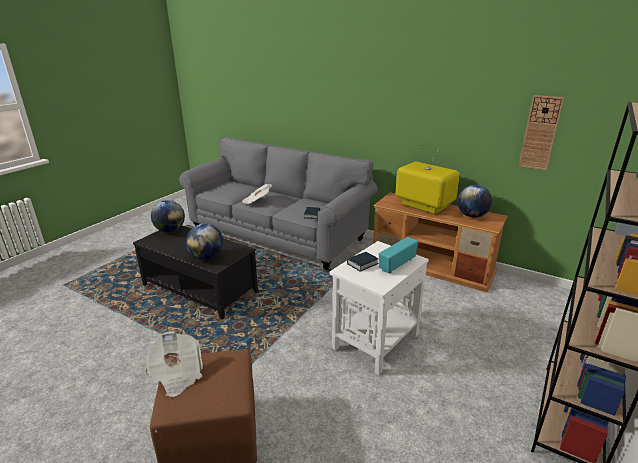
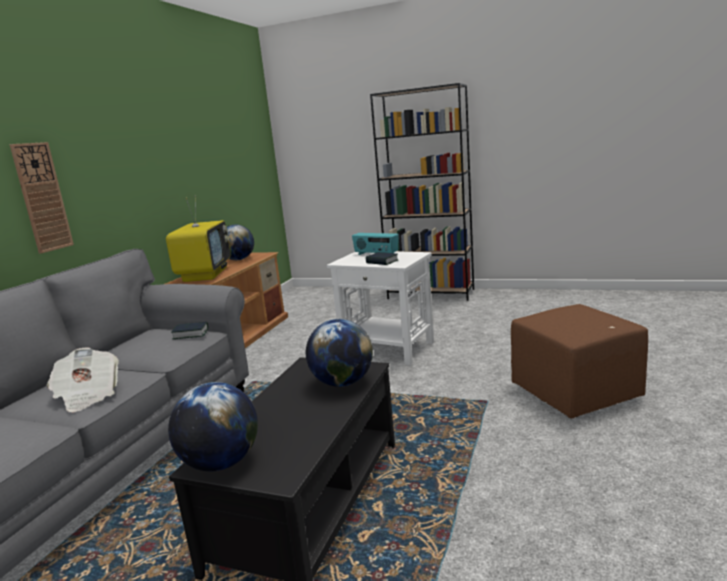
camera: 100 degrees left, 10 degrees down
newspaper [145,331,203,397] -> none
television [396,144,460,214] -> television turned 150 degrees clockwise [166,196,230,282]
wall clock [519,95,564,170] -> wall clock moved to [10,142,74,254]

